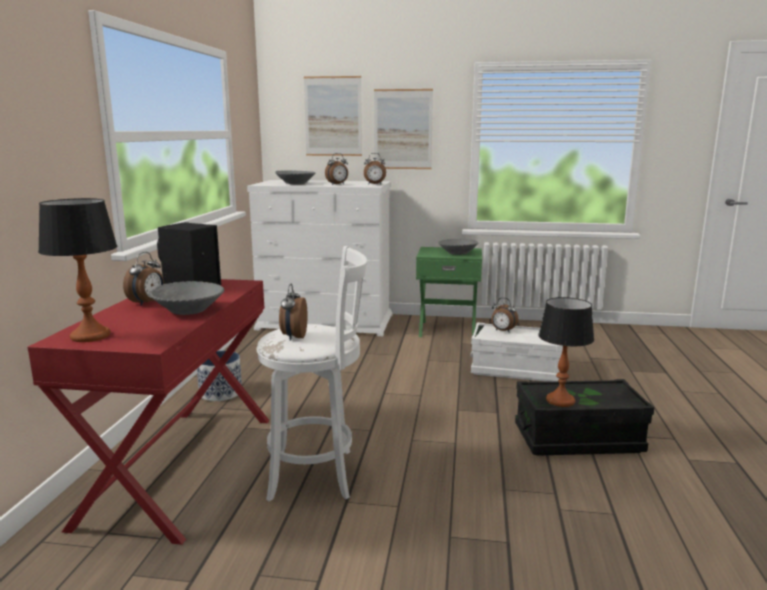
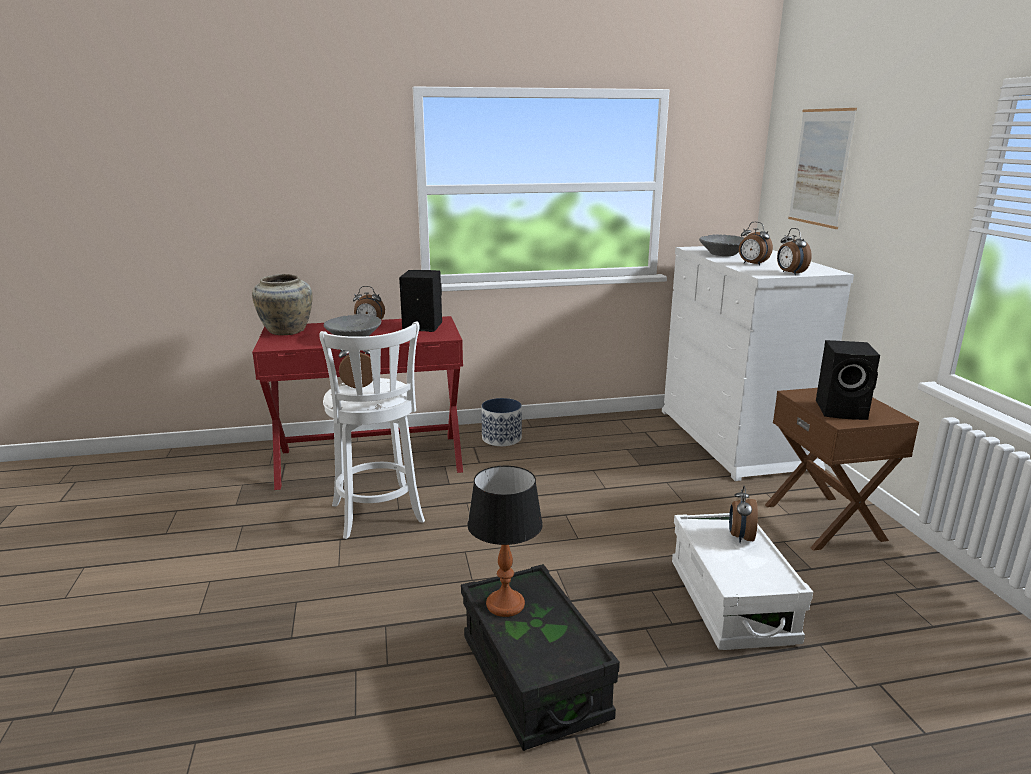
camera: 70 degrees right, 5 degrees up
table lamp [38,198,117,342] -> beige vase [252,274,313,335]
picture [374,89,433,169] -> none
green nightstand [416,247,482,337] -> brown nightstand [765,388,919,551]
grey bowl [438,239,479,255] -> black speaker [816,340,880,420]

